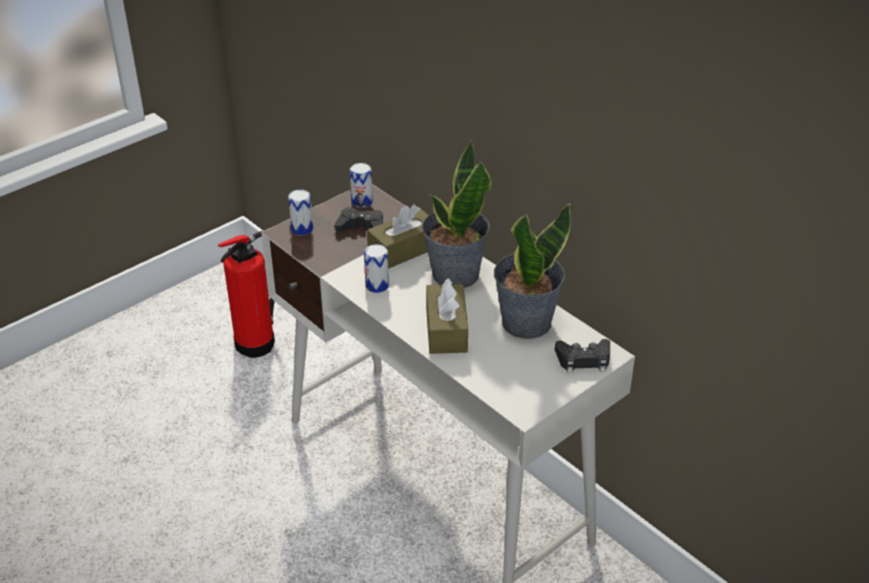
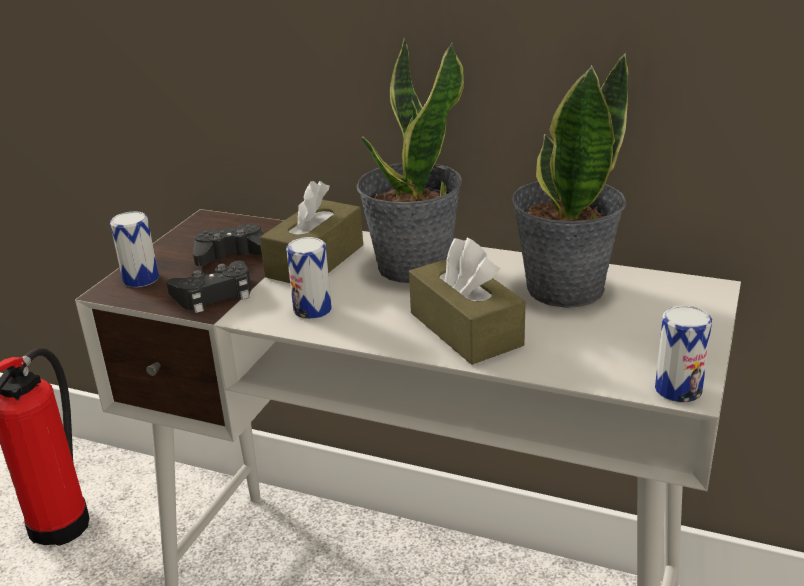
camera: 25 degrees left, 10 degrees down
can [350,163,373,208] -> can moved to [655,305,712,403]
black game controller [555,339,610,373] -> black game controller moved to [167,261,251,313]

